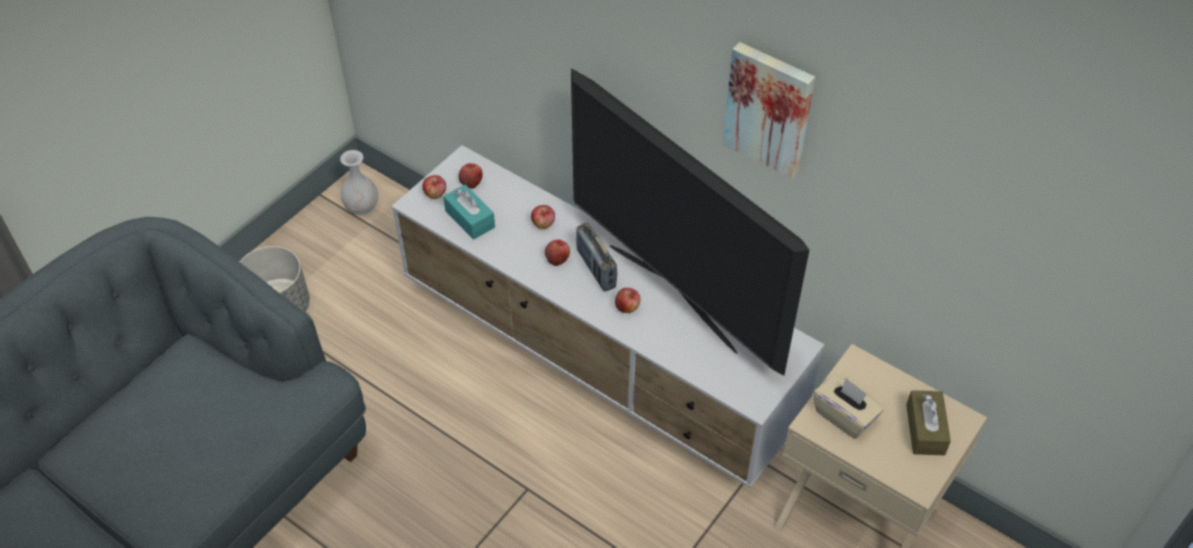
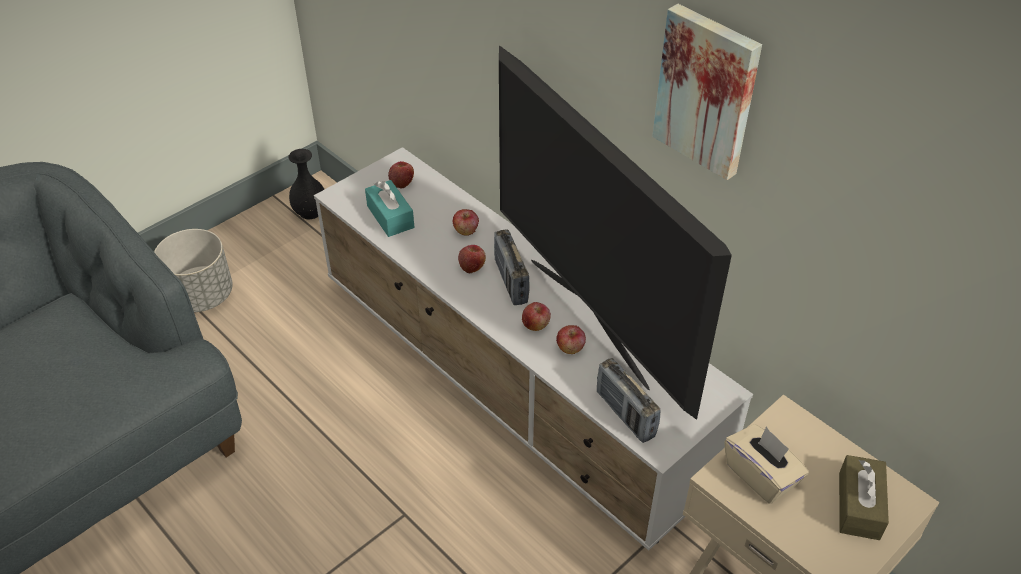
camera: 10 degrees right, 5 degrees down
white vase [340,150,378,216] -> black vase [288,149,324,219]
apple [422,175,446,199] -> apple moved to [556,325,586,354]
none -> radio [597,358,661,443]

